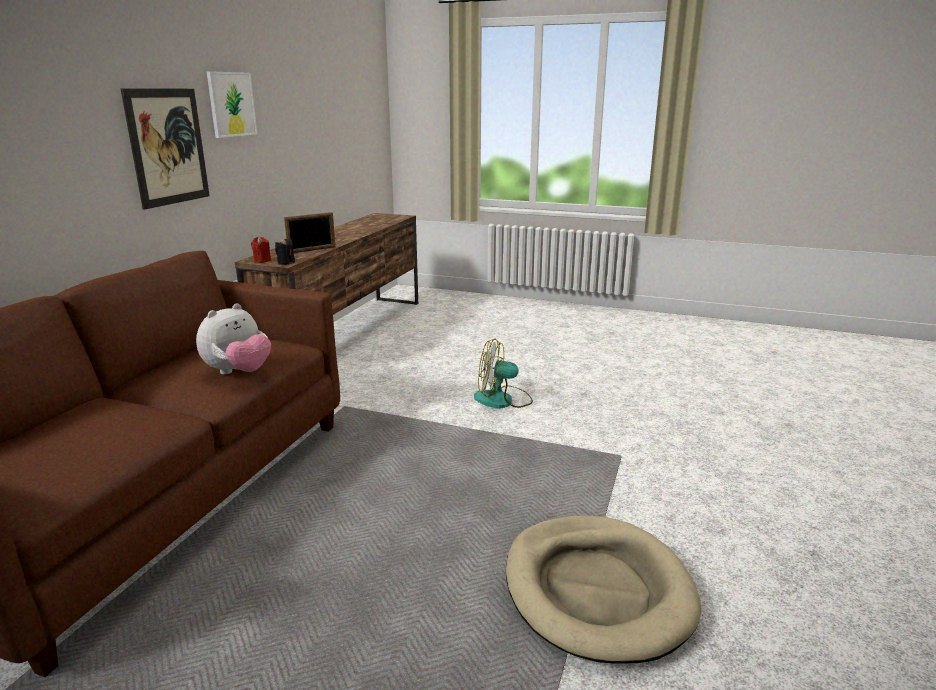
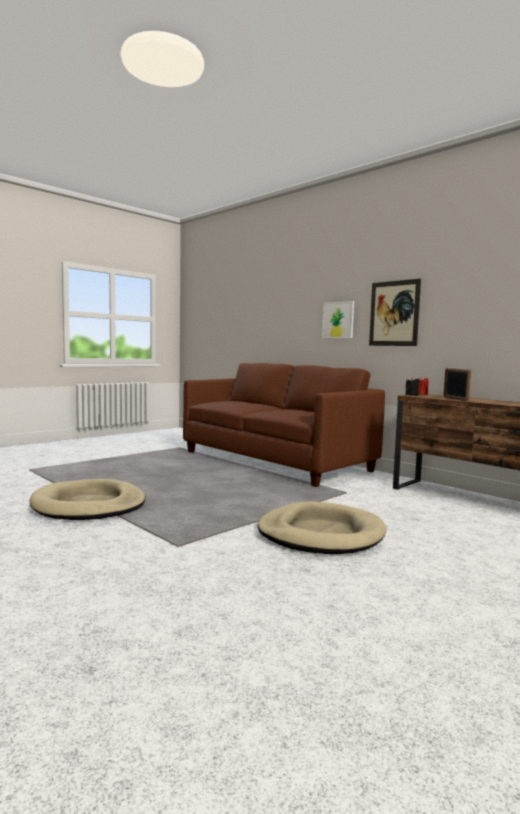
camera: 115 degrees right, 15 degrees down
plush toy [196,303,271,375] -> none
picture [207,71,257,138] -> picture moved to [322,301,354,338]
fan [474,339,533,409] -> beige dog bed [258,501,387,554]

